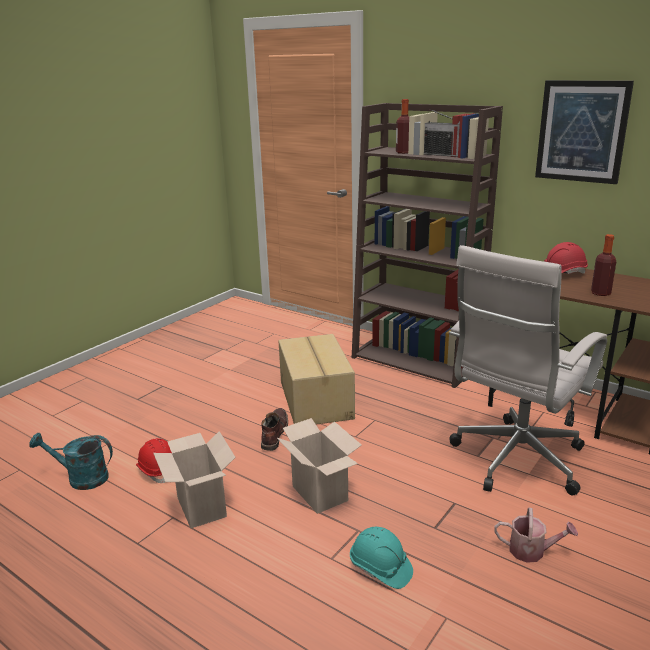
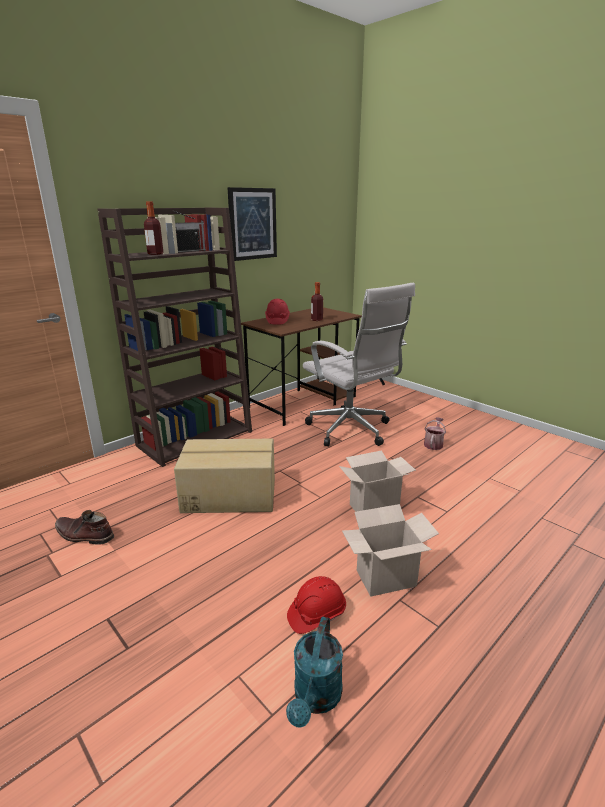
camera: 80 degrees left, 0 degrees up
brown boot [261,408,288,451] -> brown boot moved to [55,510,114,545]
turquoise hard hat [350,527,413,589] -> none

